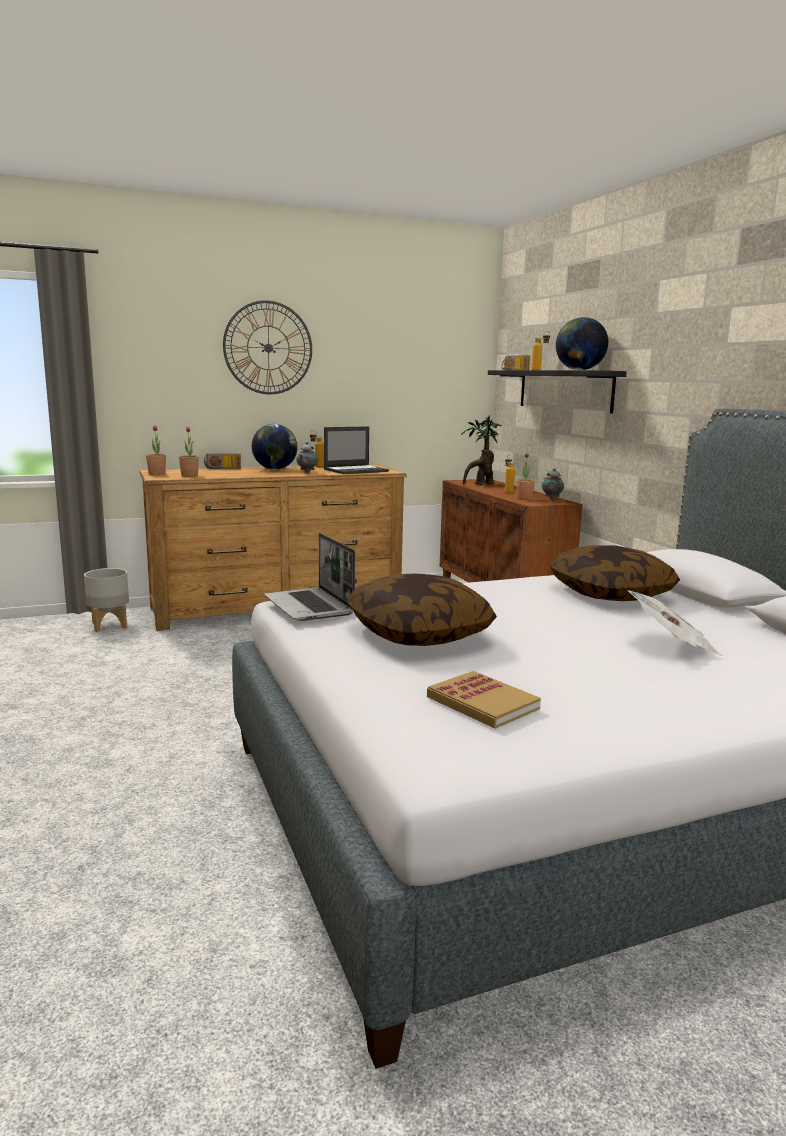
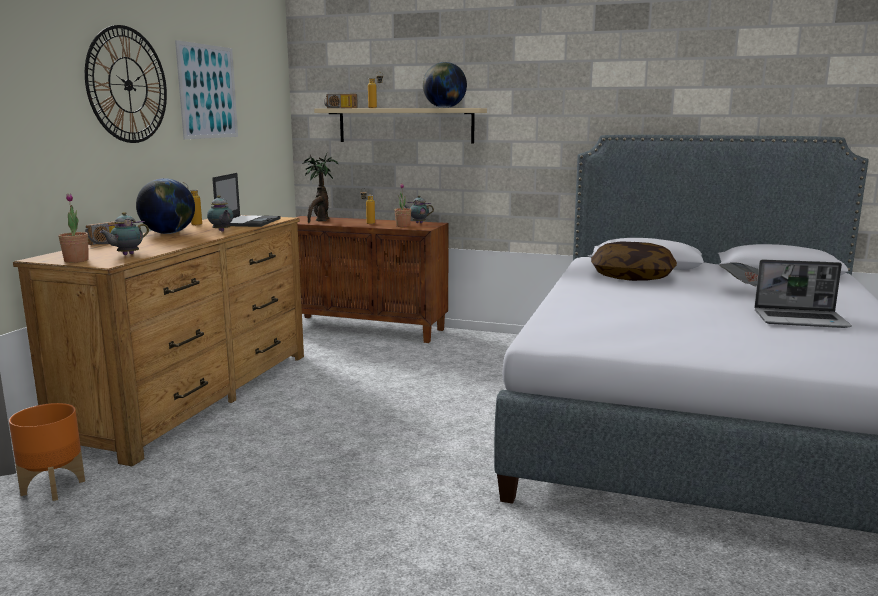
camera: 50 degrees left, 0 degrees up
grey planter [84,568,129,632] -> orange planter [9,403,85,501]
potted plant [179,426,199,477] -> teapot [99,212,149,255]
laptop [264,533,355,621] -> laptop moved to [754,259,852,328]
pillow [347,574,497,646] -> none
book [427,671,541,729] -> none
black shelf [488,370,627,413] -> beige shelf [314,108,487,144]
none -> picture [175,40,238,139]

